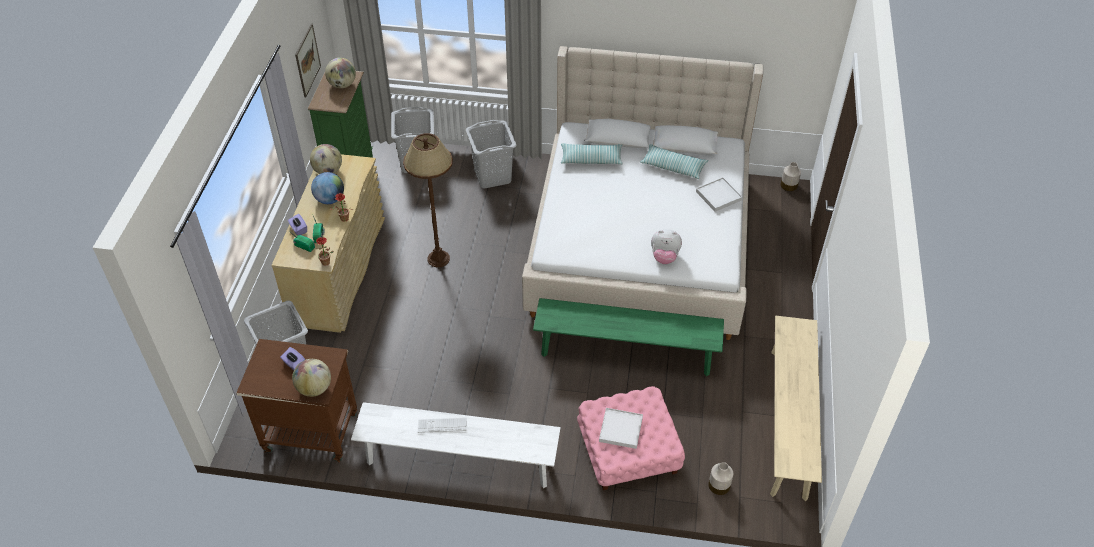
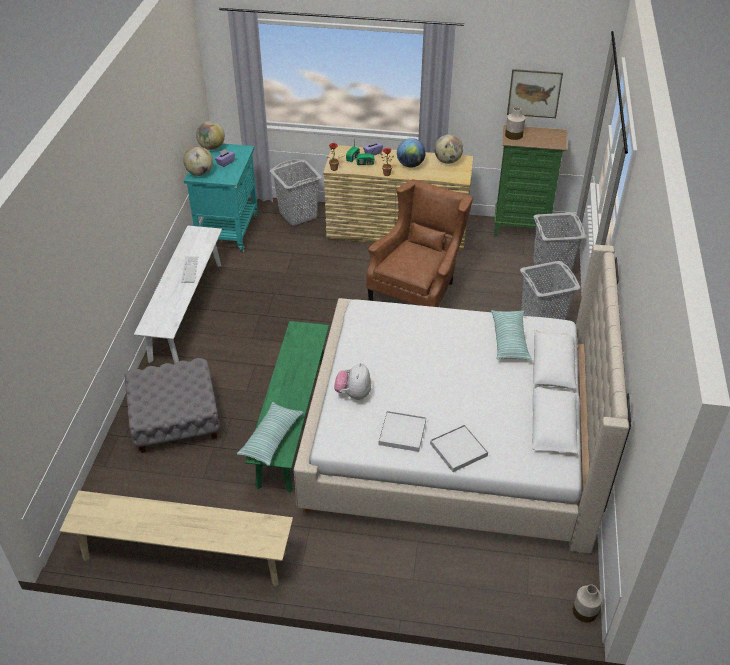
camera: 90 degrees right, 5 degrees down
brown cart [236,339,357,463] -> turquoise cart [184,144,258,252]
globe [325,58,356,88] -> globe moved to [196,121,225,150]
brown floor lamp [403,133,453,267] -> brown armchair [366,179,473,307]
pink ottoman [577,386,685,490] -> grey ottoman [125,358,220,453]
white tray [599,408,643,449] -> white tray moved to [378,411,426,452]
pillow [640,144,708,179] -> pillow moved to [237,402,304,466]
beige vase [708,462,733,495] -> beige vase moved to [505,107,525,140]

